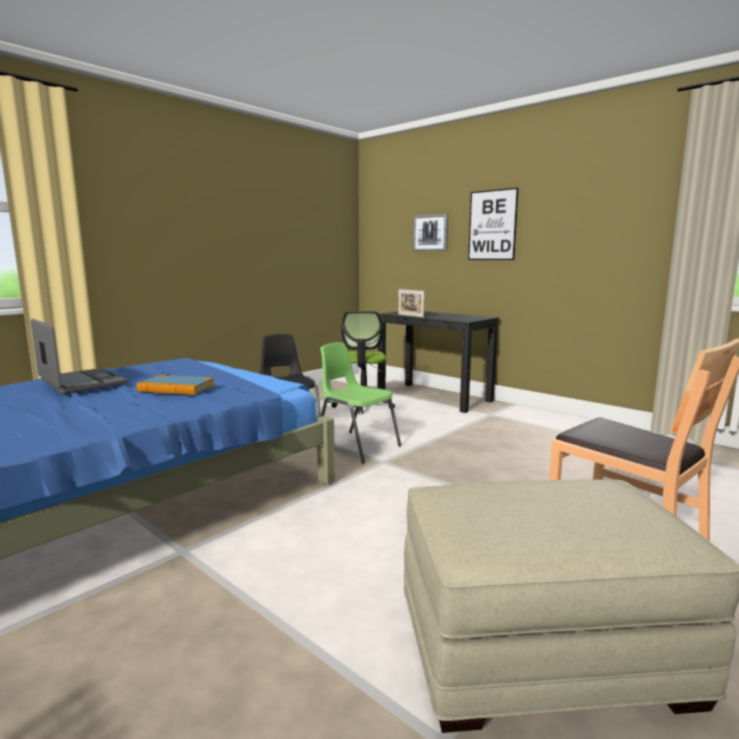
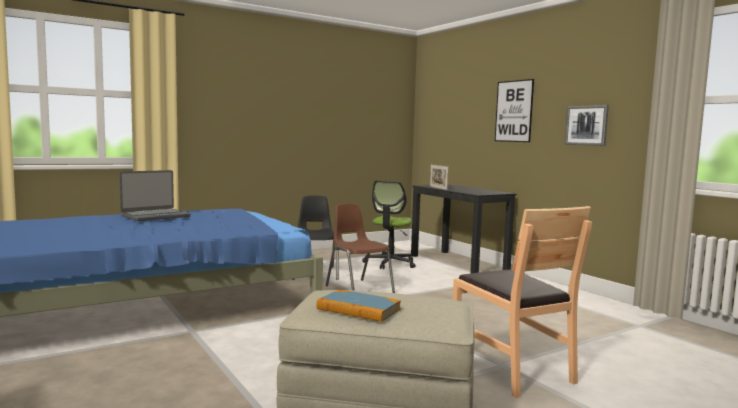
camera: 15 degrees right, 5 degrees down
laptop [31,319,127,394] -> laptop turned 75 degrees clockwise [119,170,191,221]
book [137,375,215,395] -> book moved to [316,289,401,322]
green chair [316,342,401,463] -> brown chair [326,203,395,293]
picture [413,214,448,251] -> picture moved to [565,105,609,146]

